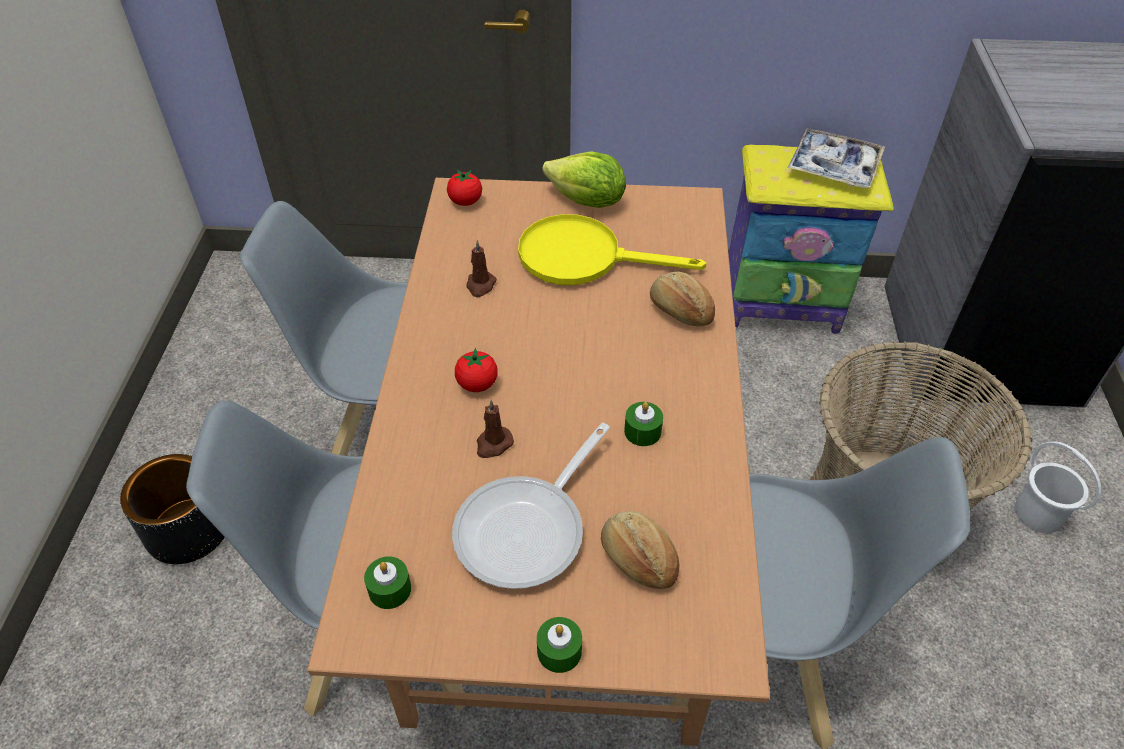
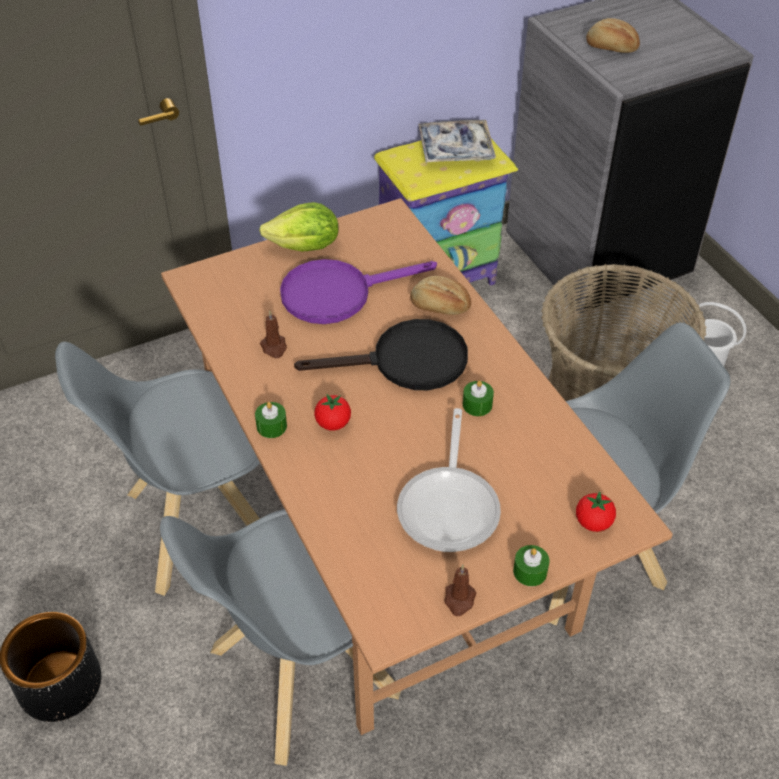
camera: 30 degrees left, 0 degrees up
green candle [364,556,411,609] -> green candle moved to [255,402,287,438]
tomato [447,170,482,206] -> tomato moved to [576,491,616,532]
brown candle [477,400,514,458] -> brown candle moved to [445,564,476,616]
yellow frying pan [518,214,706,285] -> purple frying pan [280,259,437,324]
bread [601,511,679,589] -> bread moved to [586,18,640,53]
none -> black frying pan [294,319,468,390]

